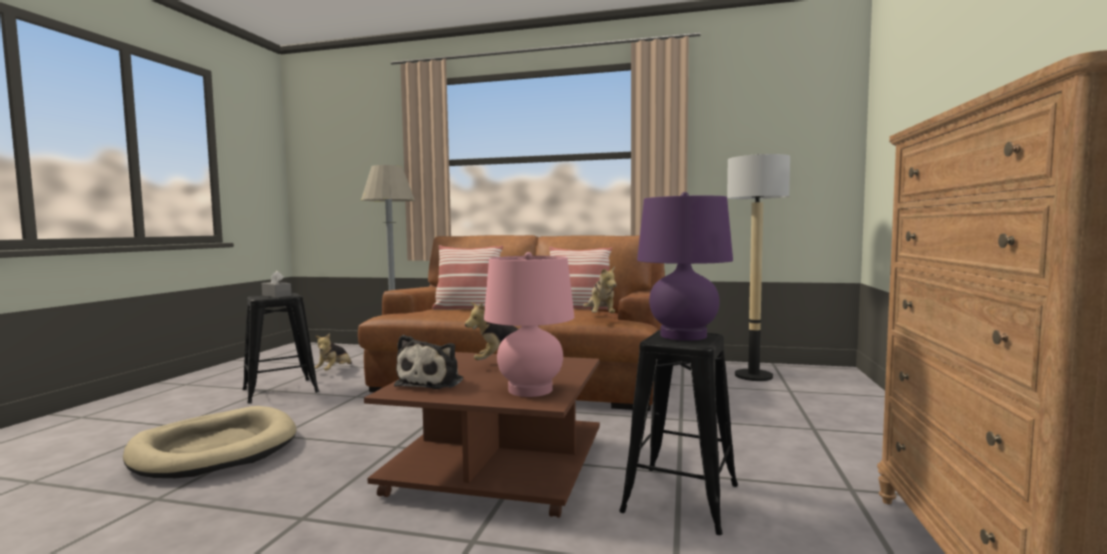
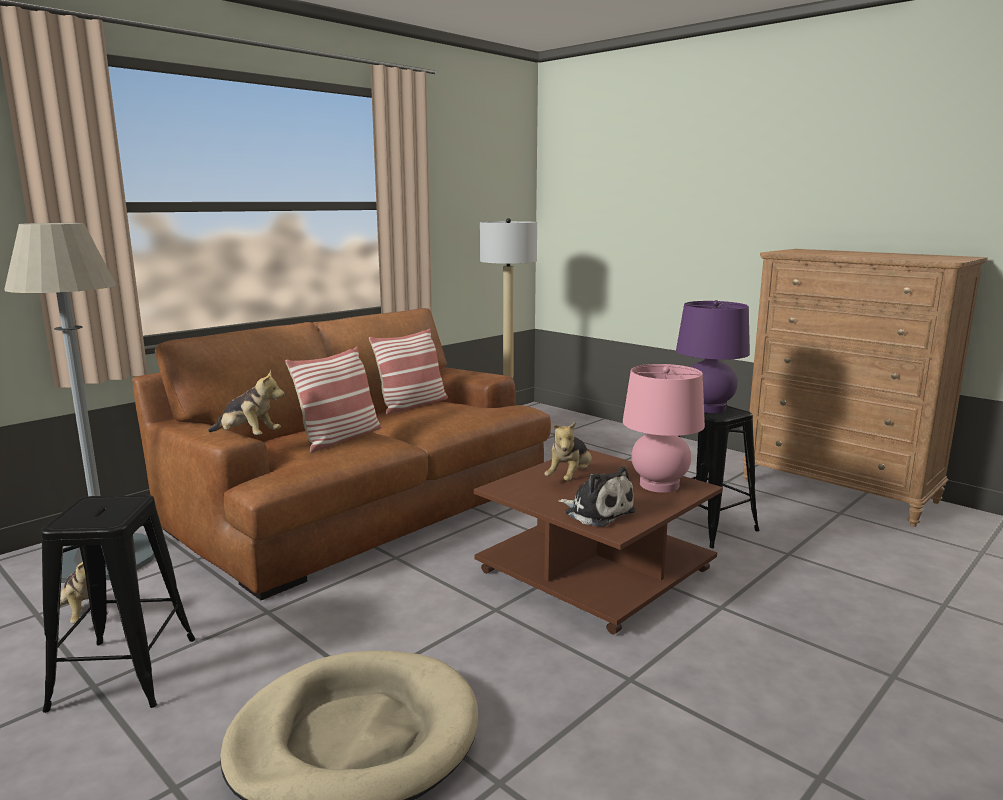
camera: 60 degrees left, 10 degrees up
grey tissue box [261,271,292,298] -> none
plush toy [583,266,616,313] -> plush toy moved to [208,369,285,435]

